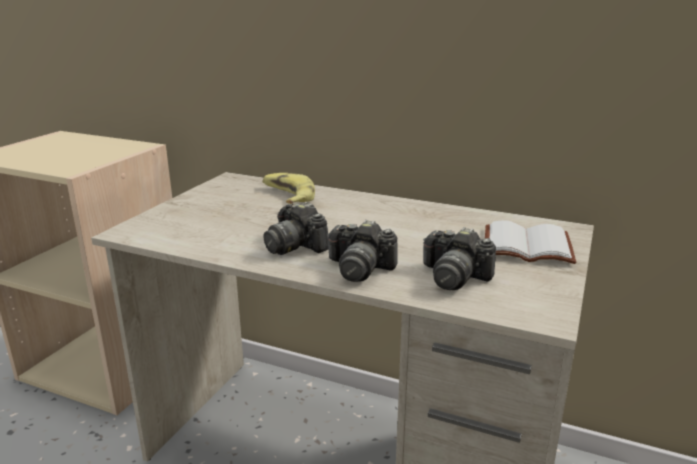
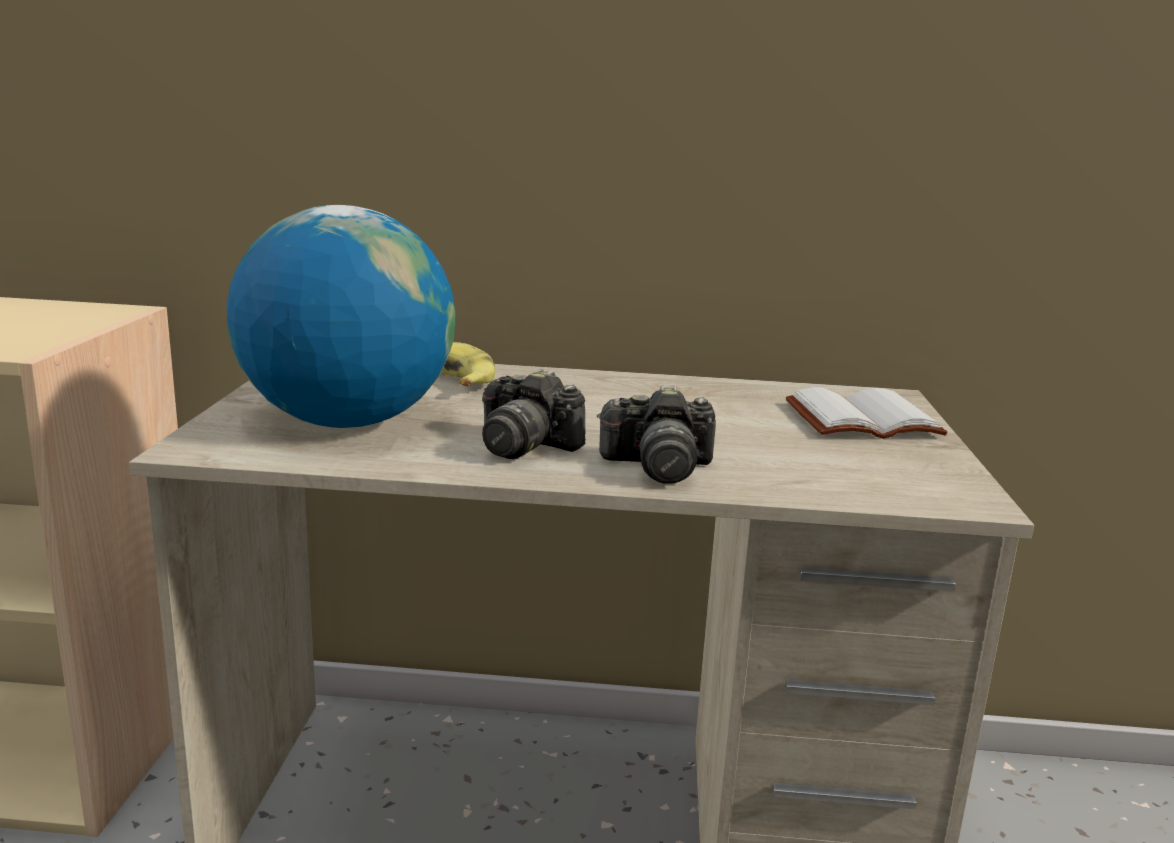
camera: 20 degrees left, 5 degrees down
camera [423,227,496,290] -> none
none -> globe [227,205,455,428]

